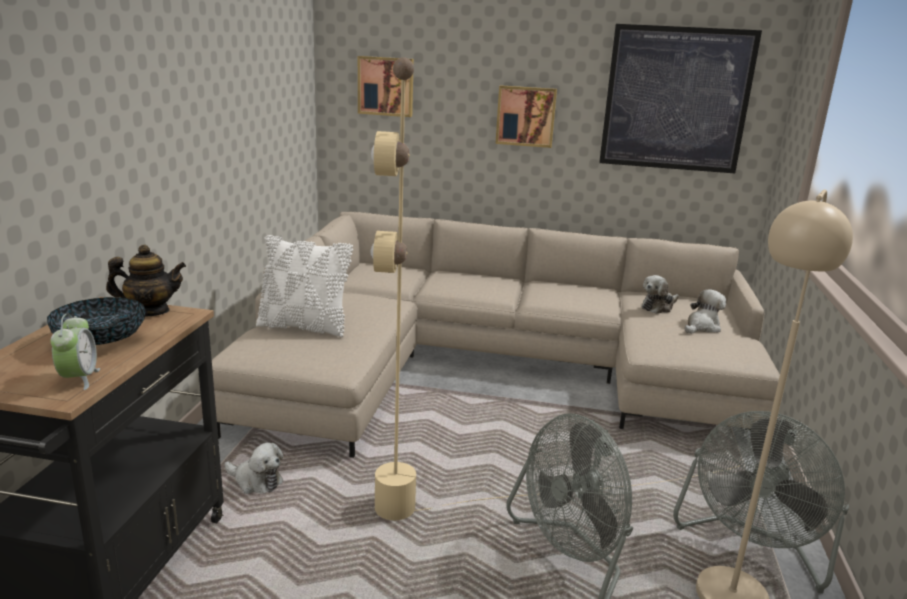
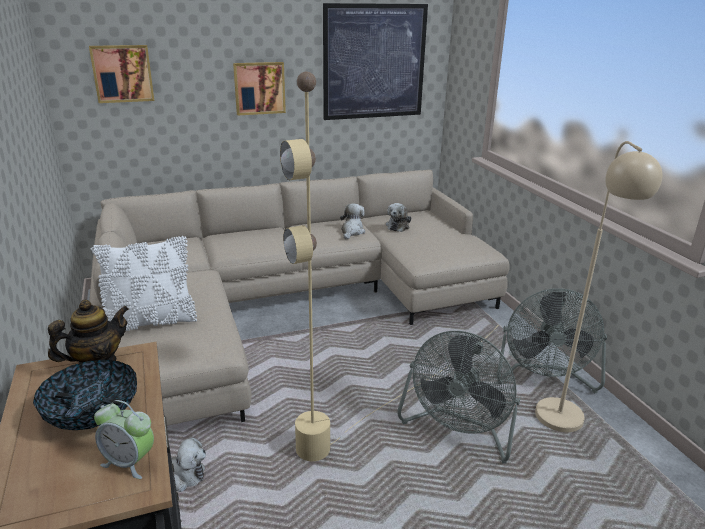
camera: 30 degrees left, 5 degrees up
alarm clock [50,314,100,390] -> alarm clock turned 150 degrees clockwise [94,400,154,479]
plush toy [685,289,726,334] -> plush toy moved to [340,204,365,239]

